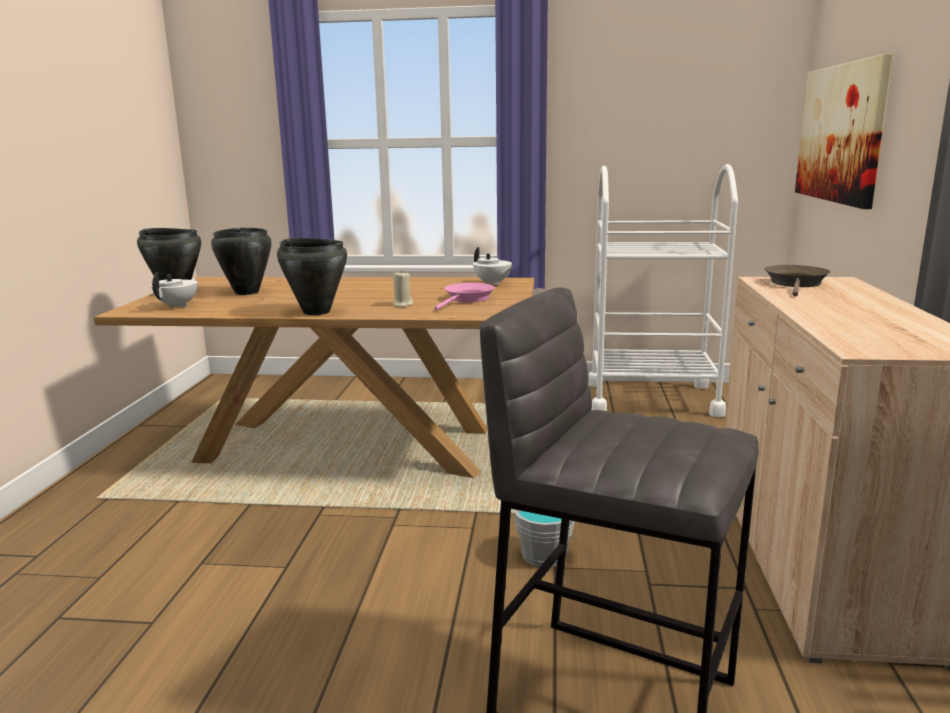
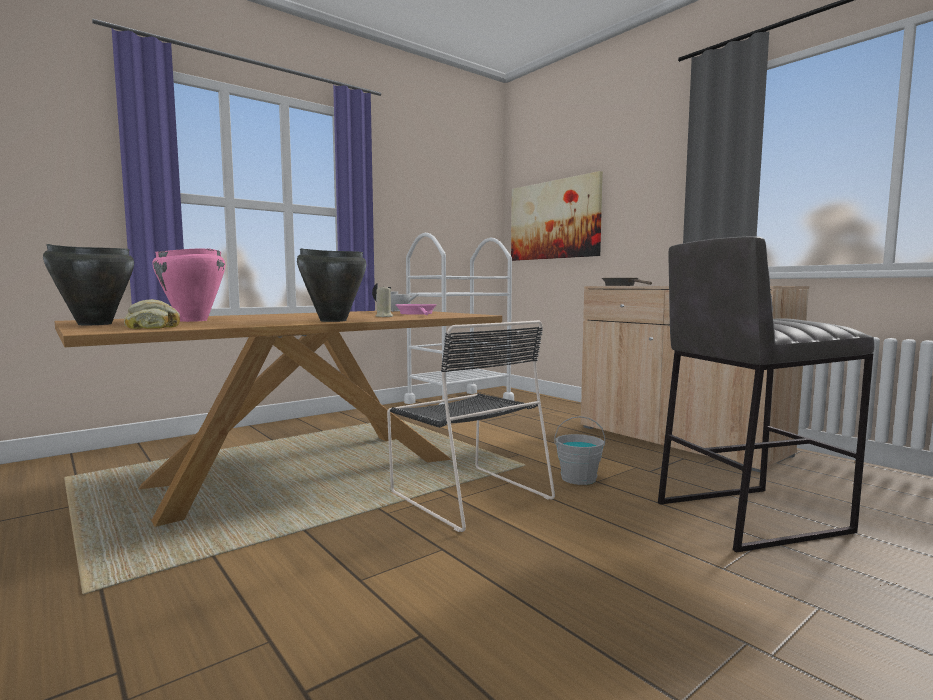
camera: 45 degrees left, 10 degrees down
white teapot [151,272,198,308] -> bread [124,299,180,329]
black cooking pot [211,228,272,295] -> pink cooking pot [152,248,225,322]
none -> black chair [387,320,555,532]

